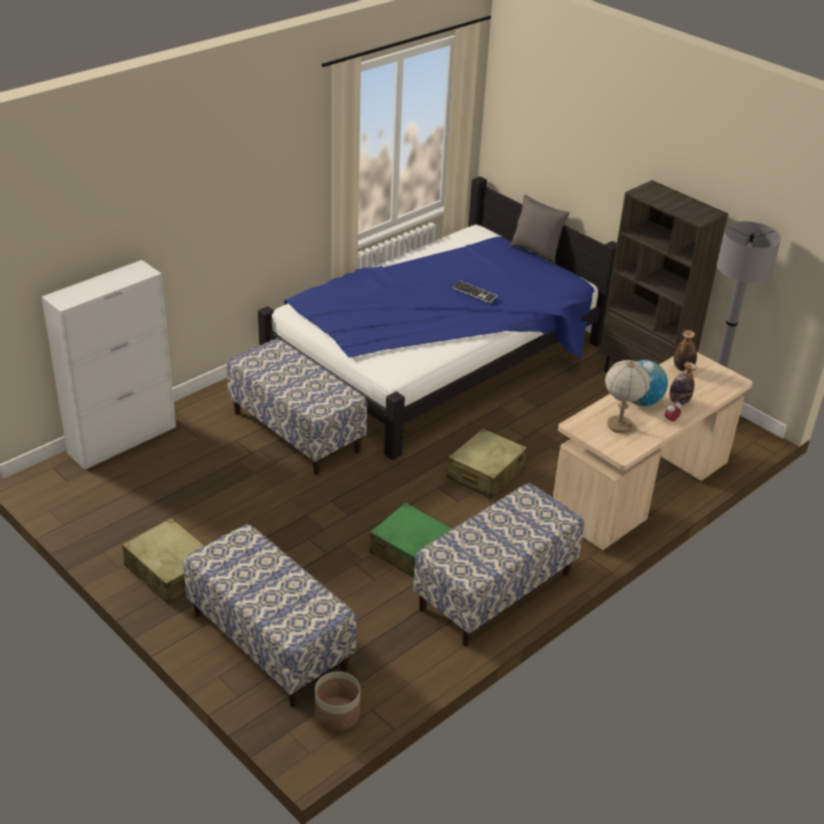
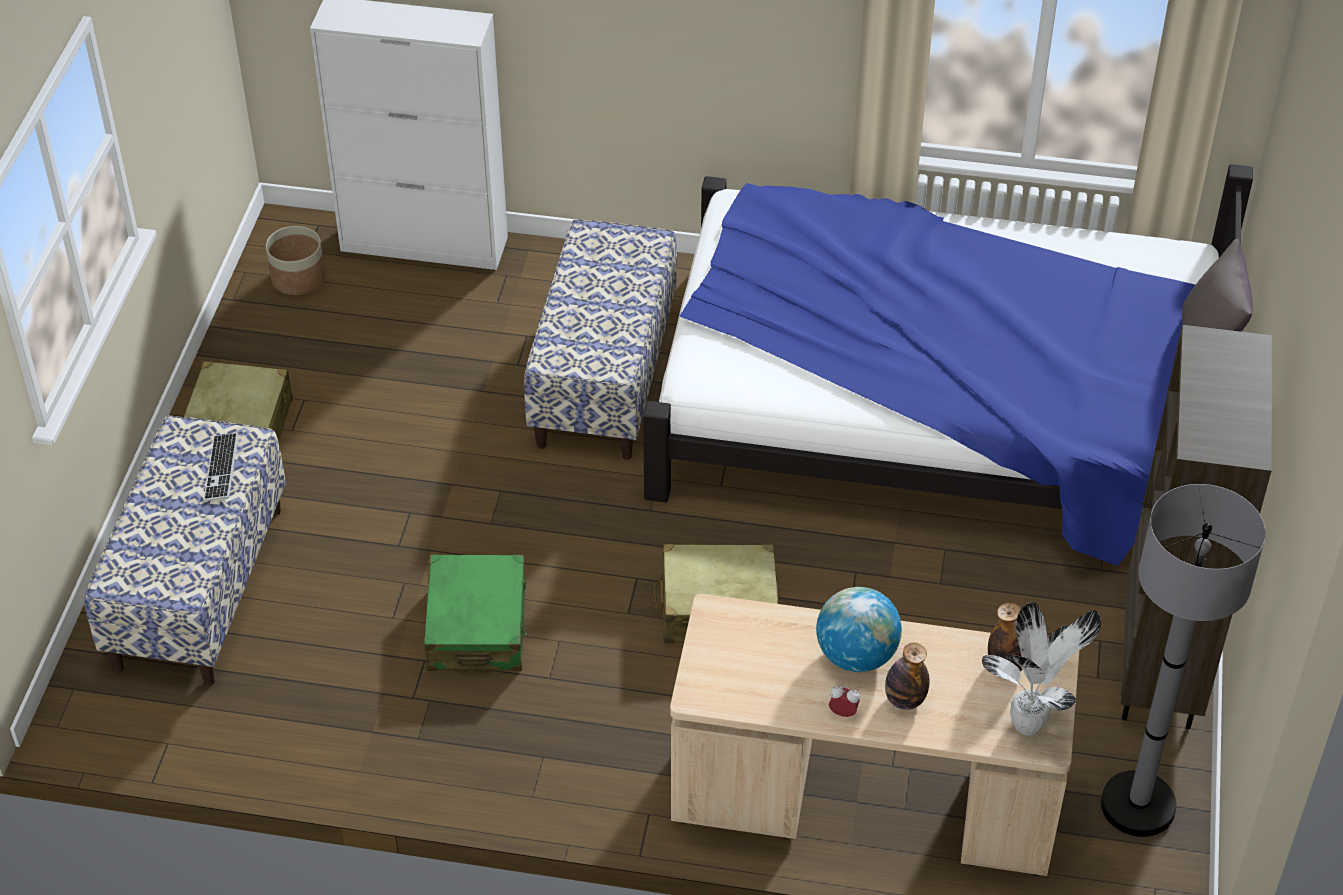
camera: 55 degrees right, 10 degrees up
planter [315,671,360,731] -> planter moved to [266,226,325,295]
bench [413,483,584,646] -> none
keyboard [452,281,497,303] -> keyboard moved to [203,433,239,501]
table lamp [605,360,650,433] -> none
none -> potted plant [982,602,1101,735]

